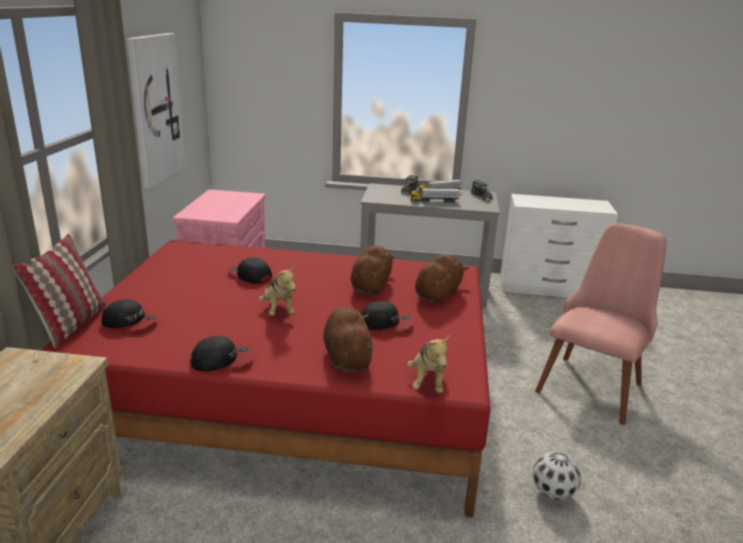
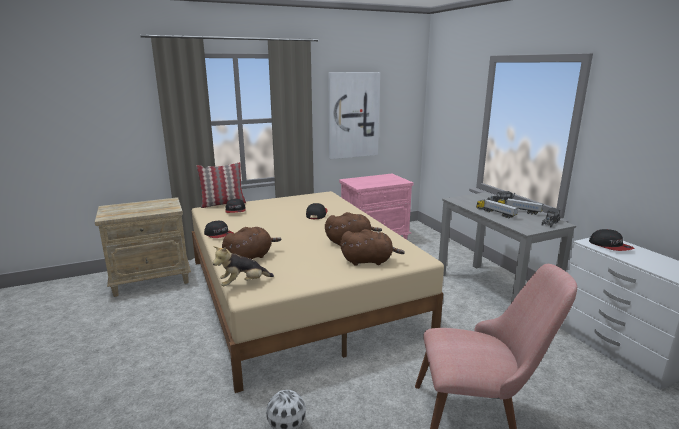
camera: 60 degrees right, 5 degrees down
red bed [40,240,491,517] -> beige bed [192,191,444,393]
plush toy [259,265,296,315] -> none
cap [361,301,414,331] -> cap moved to [589,229,634,251]

